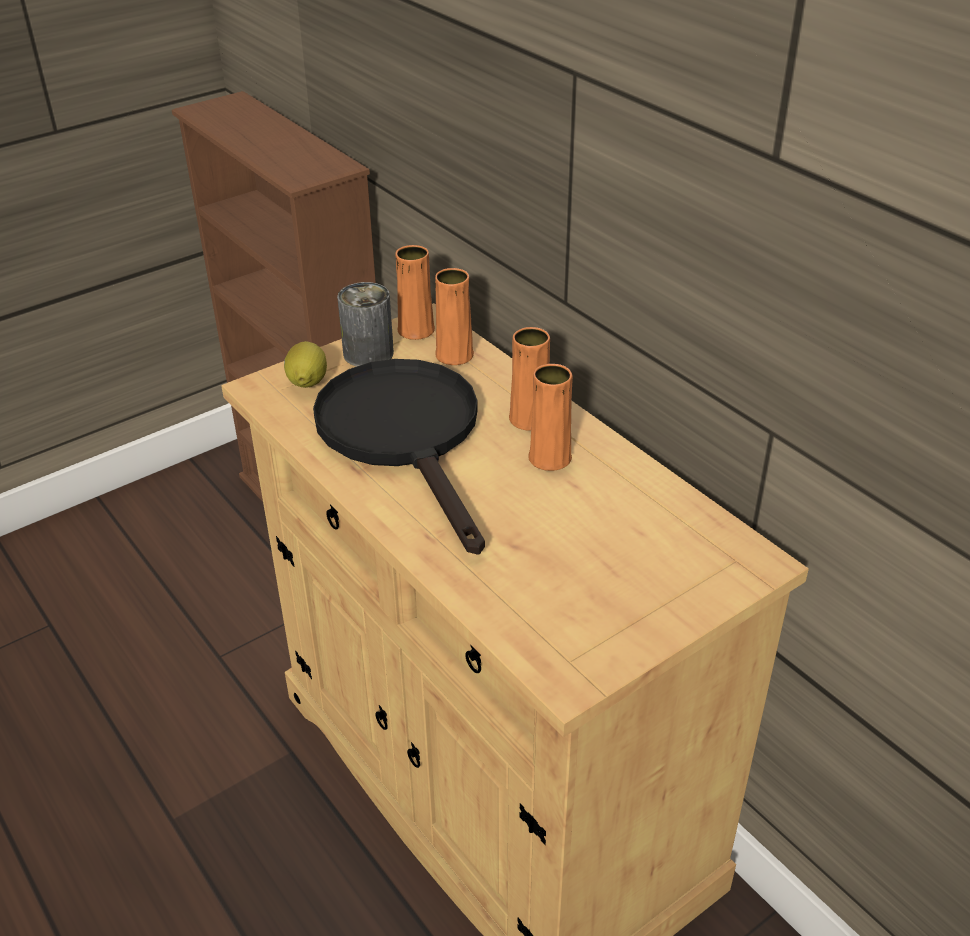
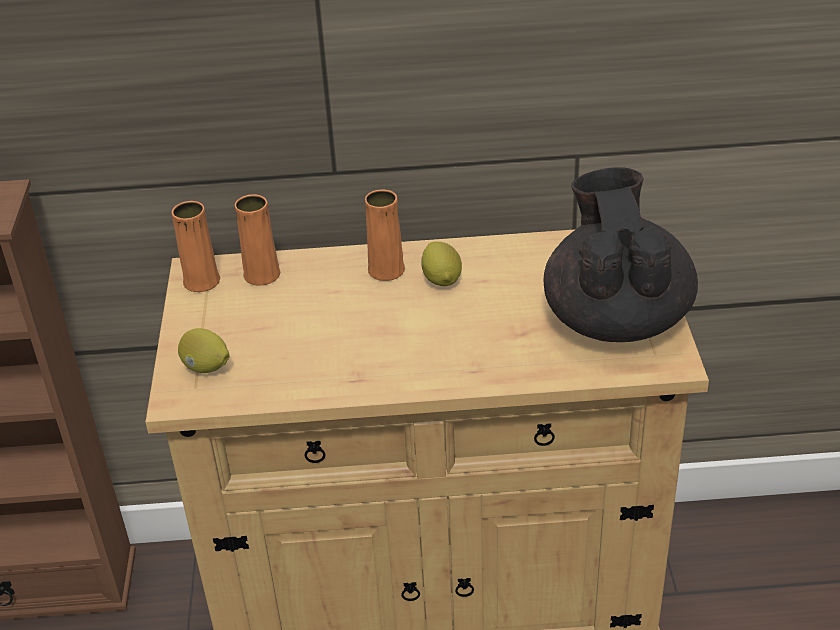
camera: 55 degrees left, 0 degrees up
black frying pan [313,359,485,555] -> none
can [337,282,394,367] -> none
orange vase [528,364,573,471] -> lemon [421,242,462,286]
none -> black teapot [544,167,698,342]

